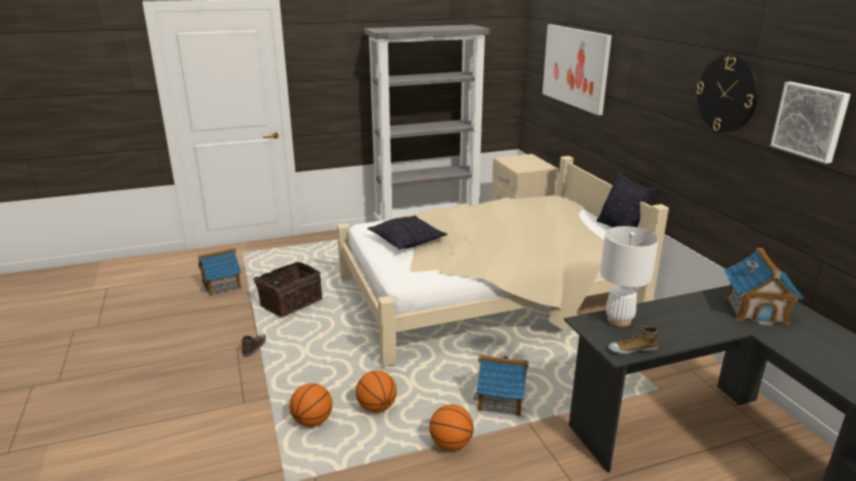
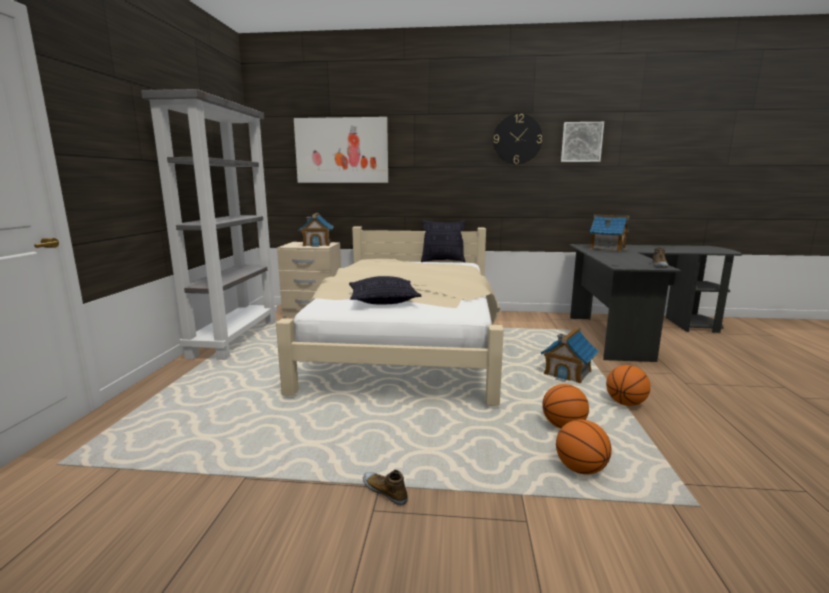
camera: 65 degrees left, 10 degrees down
toy house [198,248,241,296] -> toy house moved to [298,213,334,247]
basket [253,262,322,317] -> none
white table lamp [600,226,659,327] -> none

